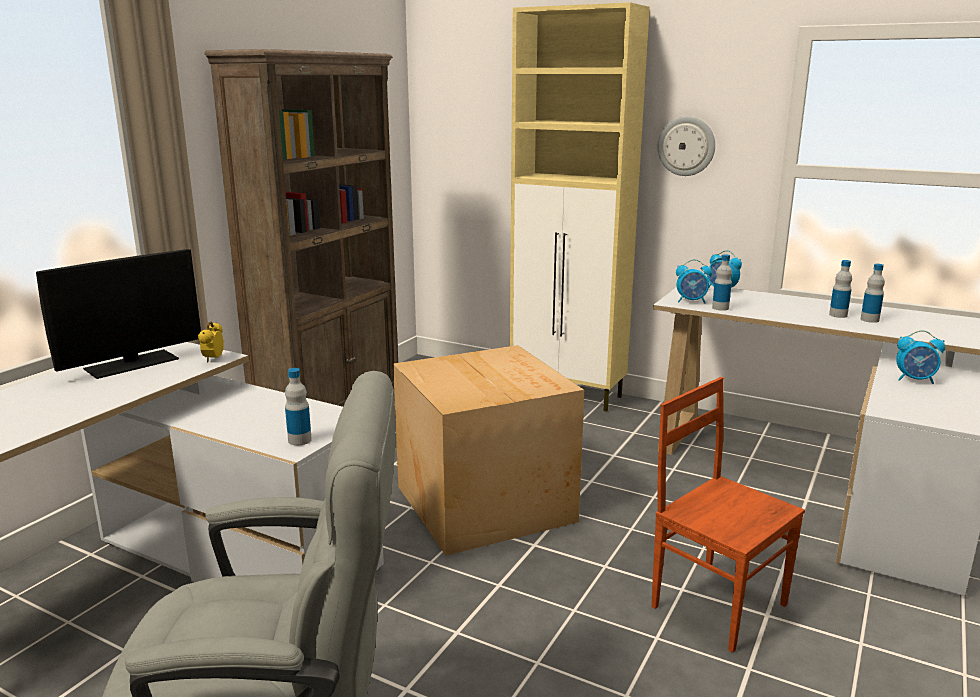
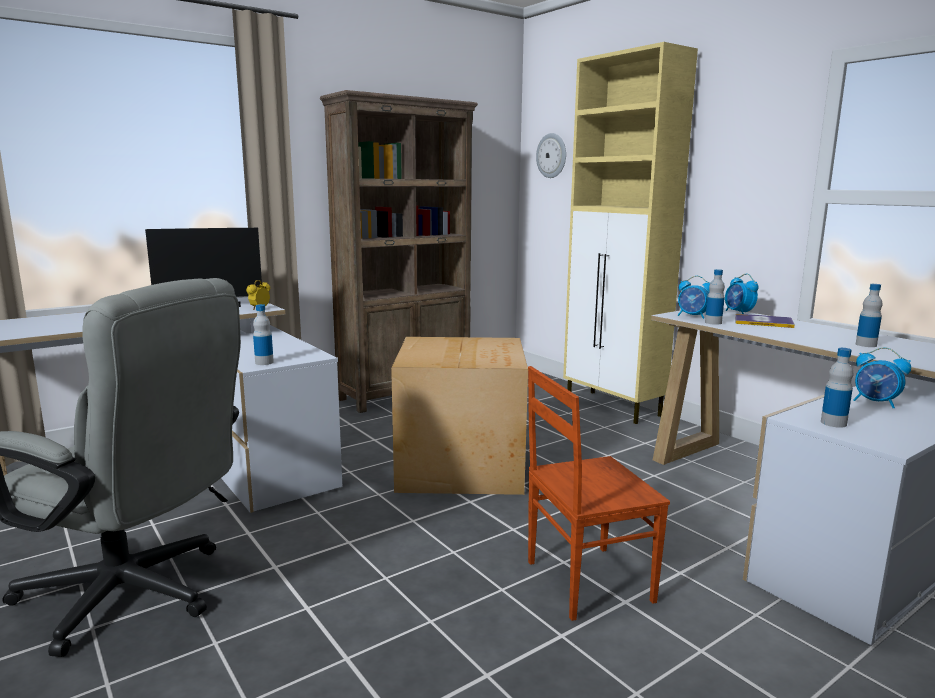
camera: 25 degrees right, 5 degrees down
brown chair [651,377,805,653] -> brown chair turned 90 degrees counterclockwise [528,366,670,621]
wall clock [657,116,715,176] -> wall clock moved to [536,133,566,178]
bottle [829,260,852,318] -> bottle moved to [821,348,854,428]
none -> book [735,314,795,328]

